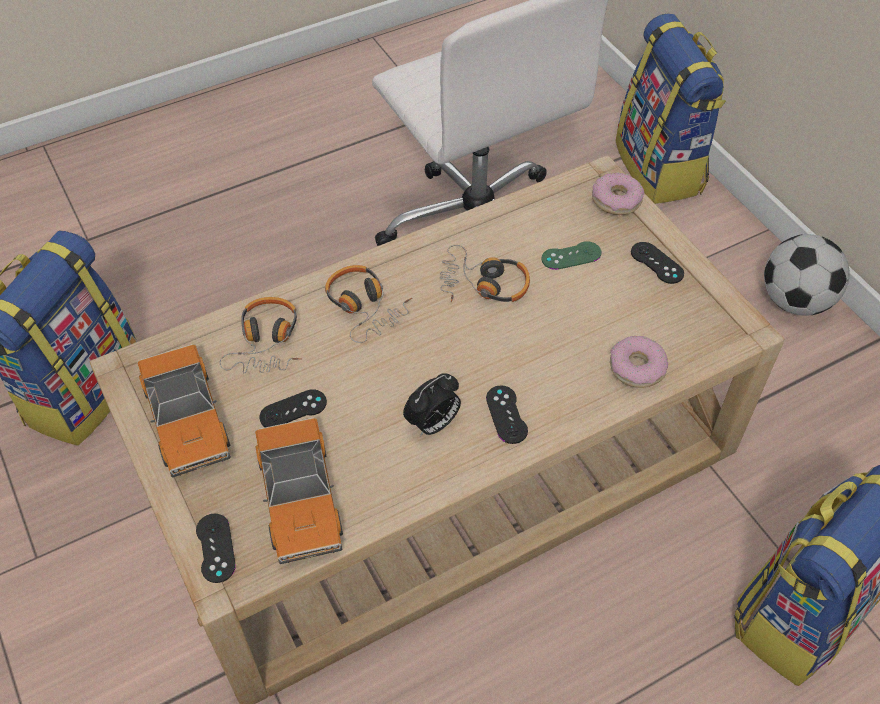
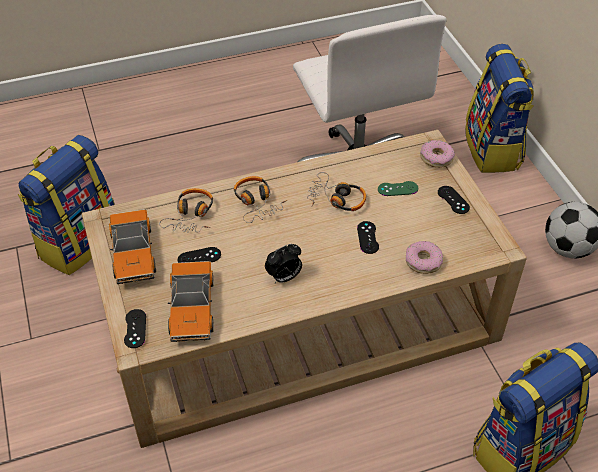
camera: 10 degrees right, 5 degrees down
black game controller [486,386,528,444] -> black game controller moved to [357,221,379,254]

